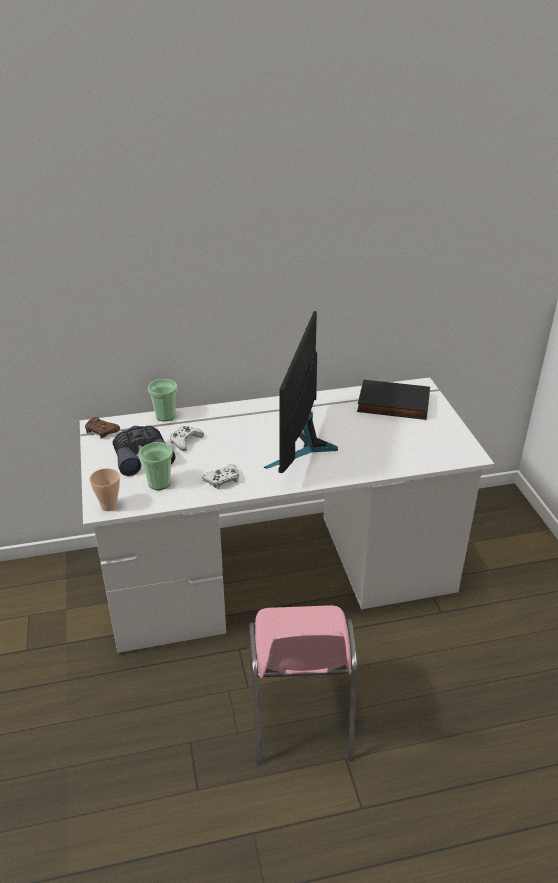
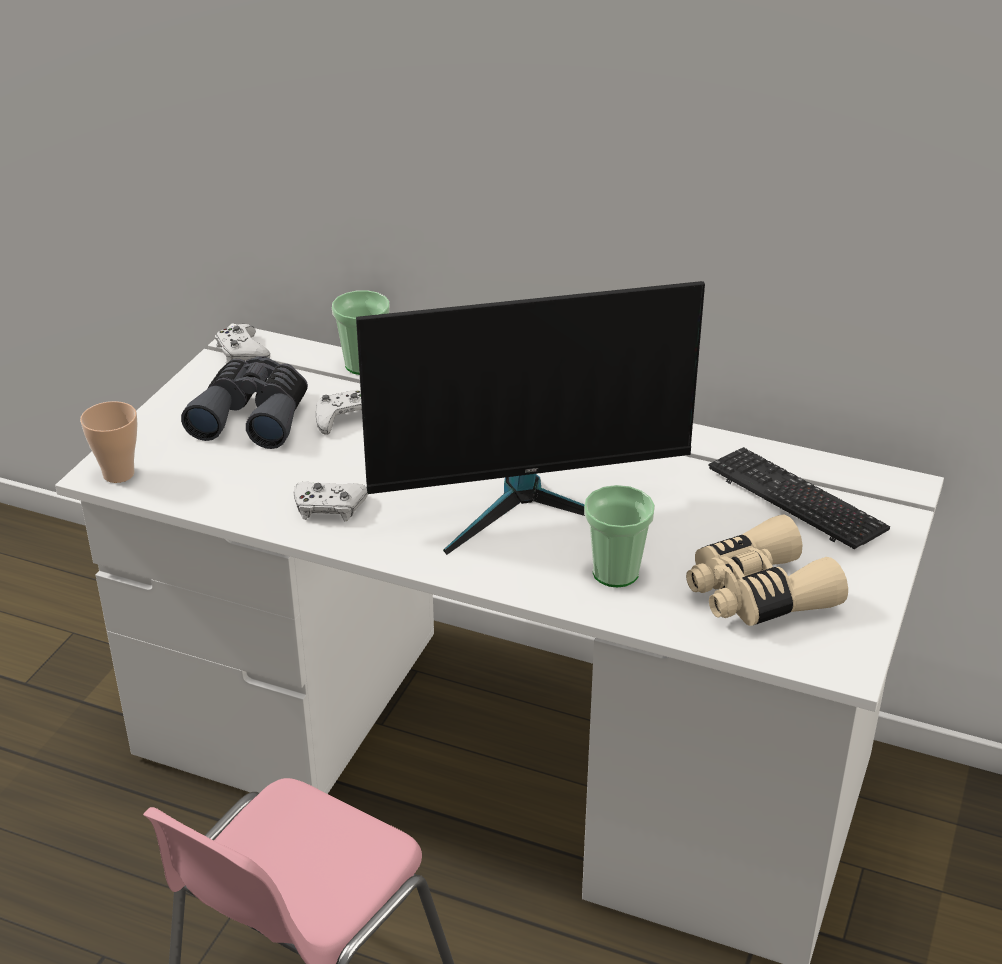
camera: 35 degrees right, 0 degrees up
brown game controller [85,417,120,438] -> white game controller [215,324,270,363]
cup [139,442,173,490] -> cup moved to [584,485,655,587]
monitor [264,311,338,473] -> monitor turned 150 degrees counterclockwise [356,281,705,555]
black book [357,380,430,420] -> keyboard [708,447,890,549]
none -> beige binoculars [686,514,848,626]

